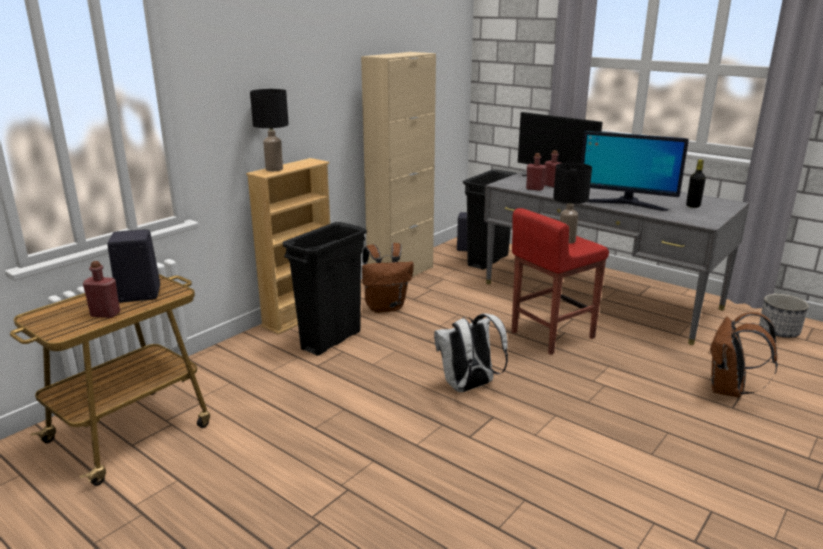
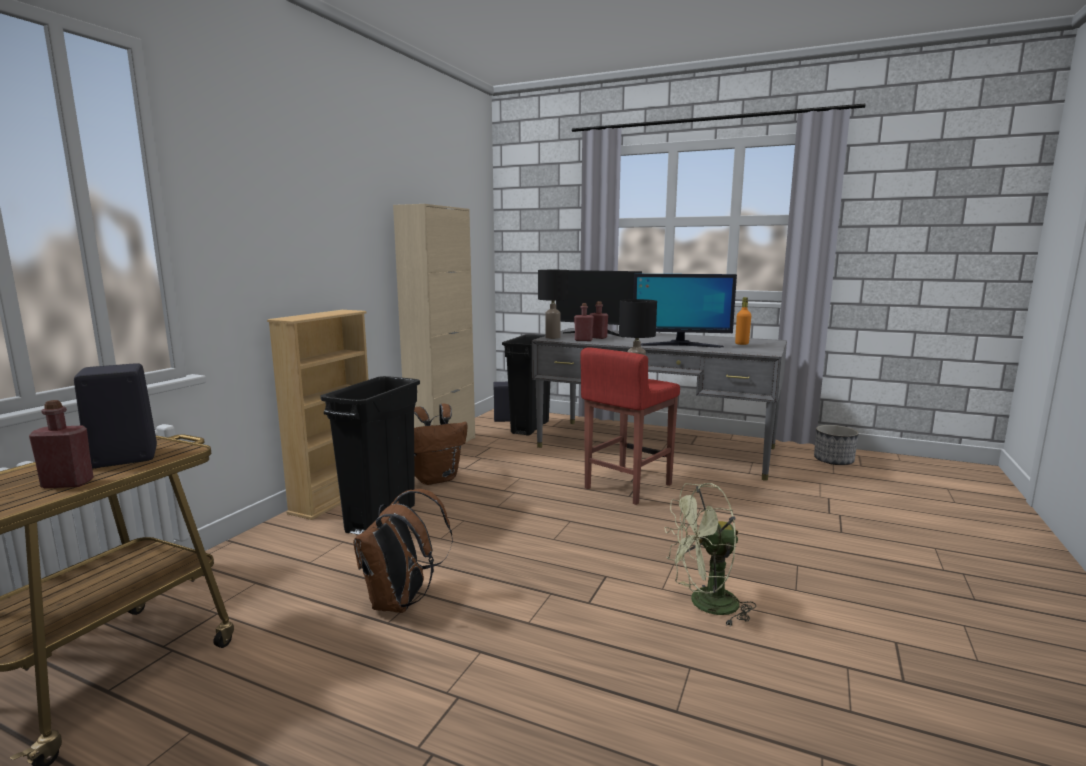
camera: 15 degrees left, 10 degrees down
black table lamp [250,89,289,171] -> black table lamp moved to [538,270,569,339]
white backpack [434,313,508,392] -> none
black bottle [686,159,706,208] -> orange bottle [735,297,751,345]
brown backpack [709,312,778,398] -> brown backpack moved to [353,489,453,613]
none -> green fan [664,483,756,626]

